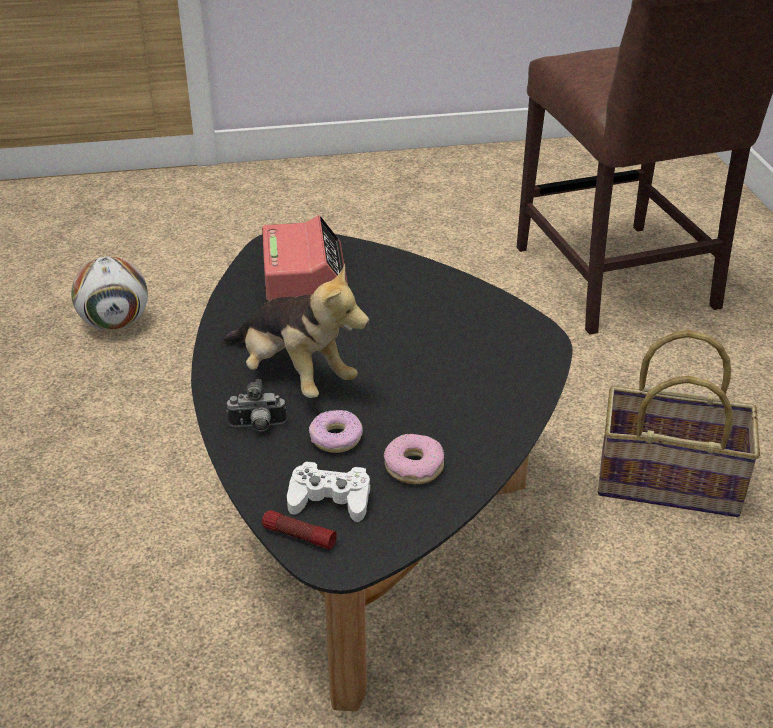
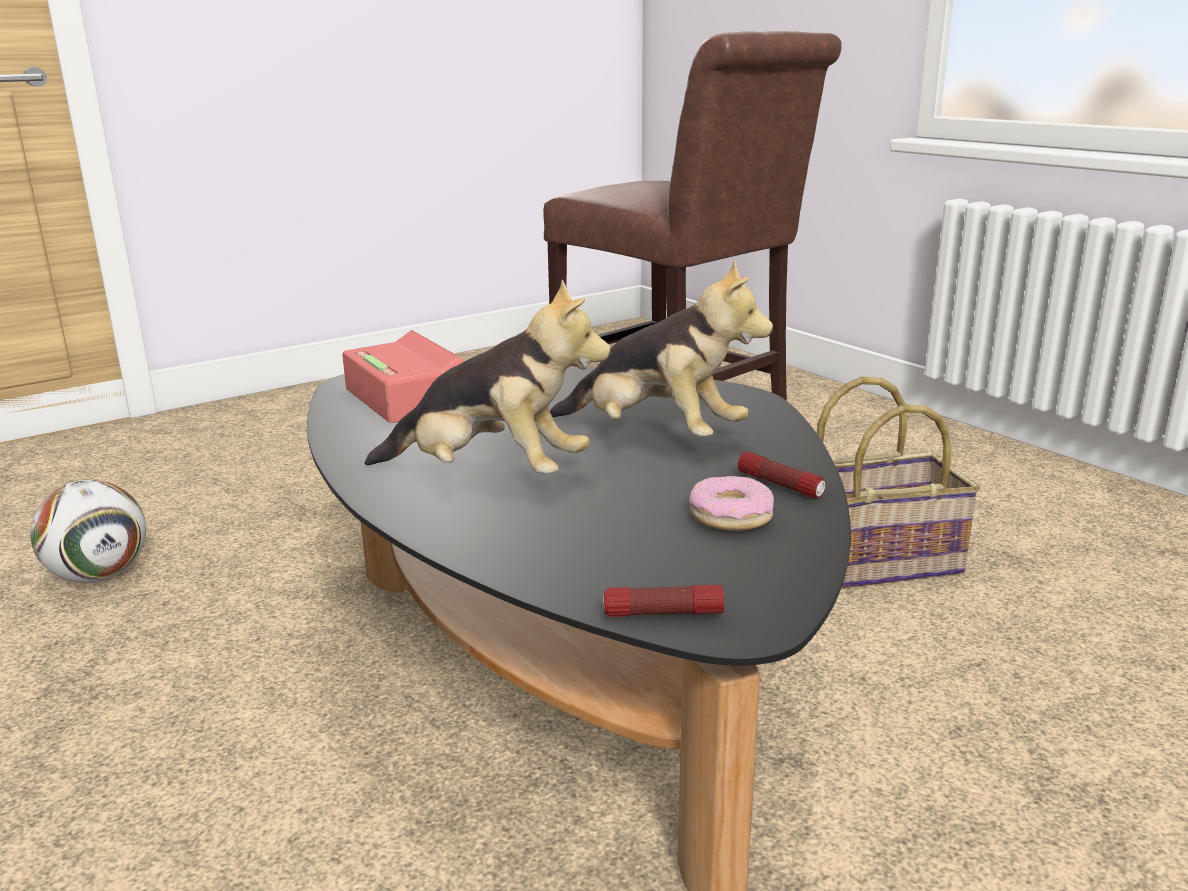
camera: 25 degrees left, 15 degrees down
camera [226,379,287,431] -> none
white game controller [287,461,370,522] -> none
donut [309,410,363,453] -> none
none -> plush toy [550,260,773,437]
none -> flashlight [738,451,826,498]

